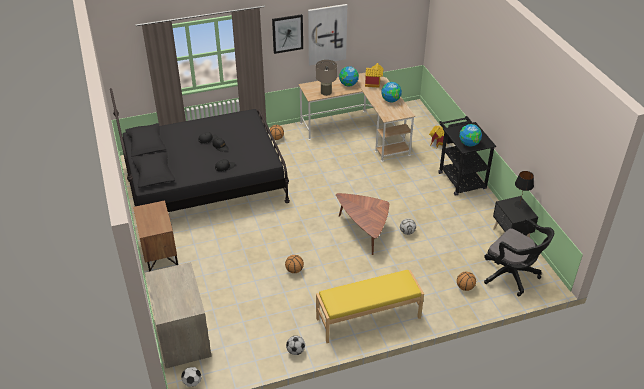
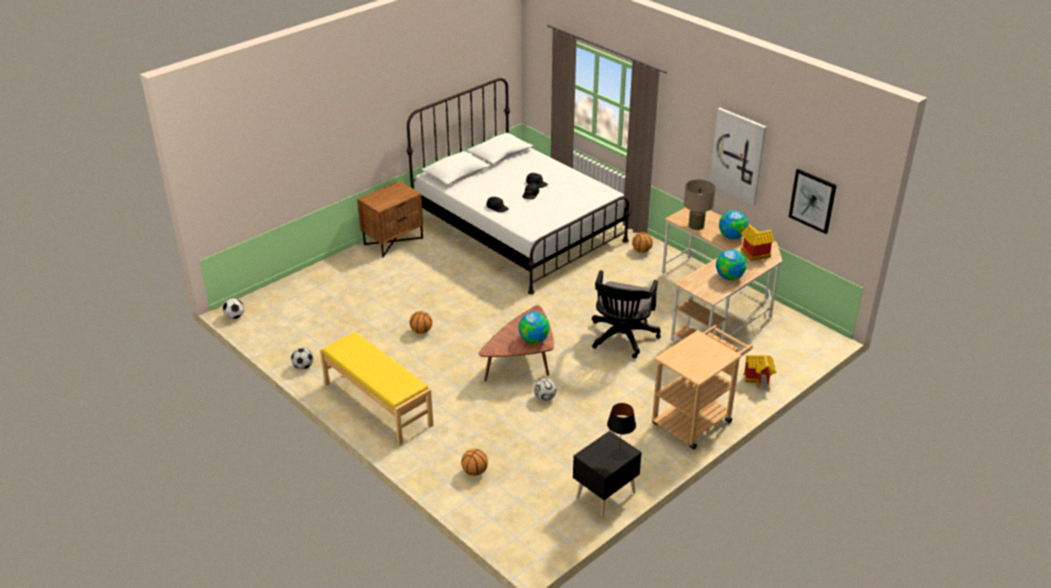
camera: 65 degrees right, 5 degrees down
black bed [110,88,290,212] -> white bed [407,78,631,294]
dresser [145,262,212,368] -> none
picture [272,14,303,54] -> picture moved to [789,169,837,234]
black cart [438,116,496,196] -> beige cart [652,325,753,450]
globe [459,124,482,146] -> globe moved to [519,312,550,343]
black office chair [484,218,554,296] -> black office chair moved to [592,270,661,358]

